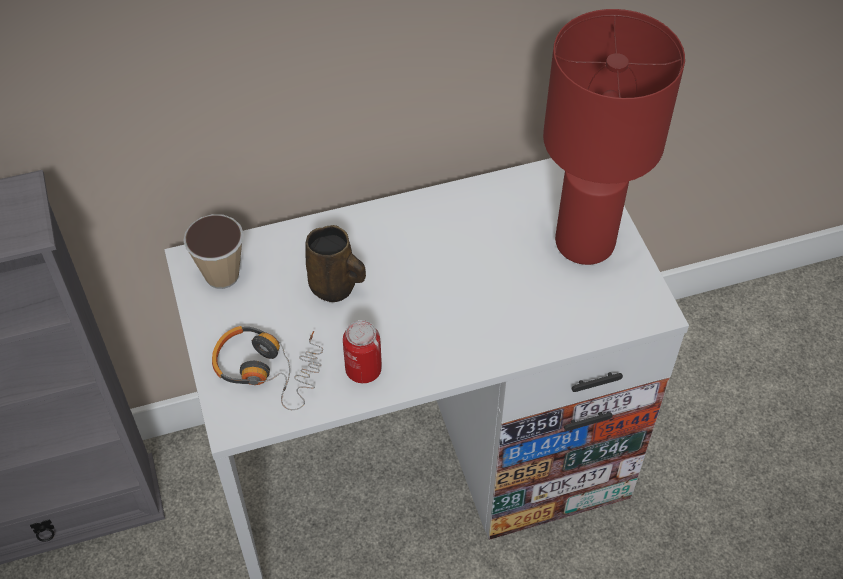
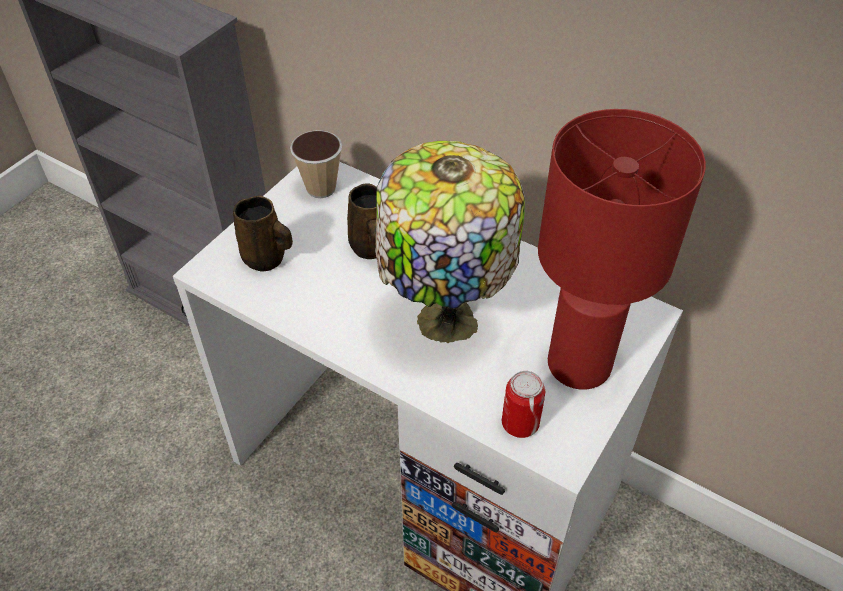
camera: 50 degrees right, 5 degrees down
headphones [212,326,323,410] -> brown mug [233,195,293,272]
can [343,320,382,383] -> can moved to [502,371,545,438]
none -> table lamp [375,141,525,343]

